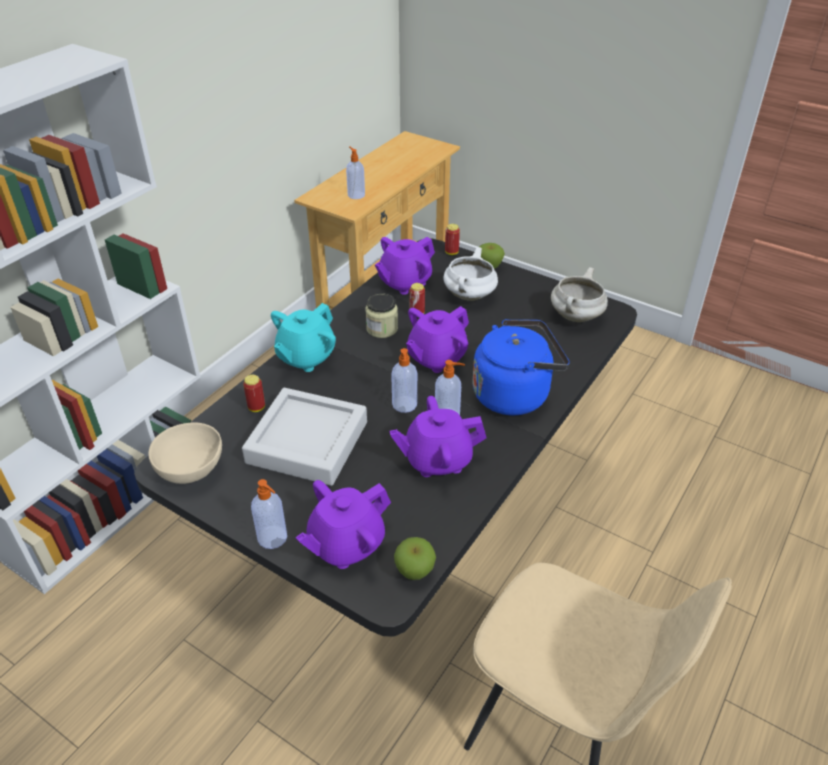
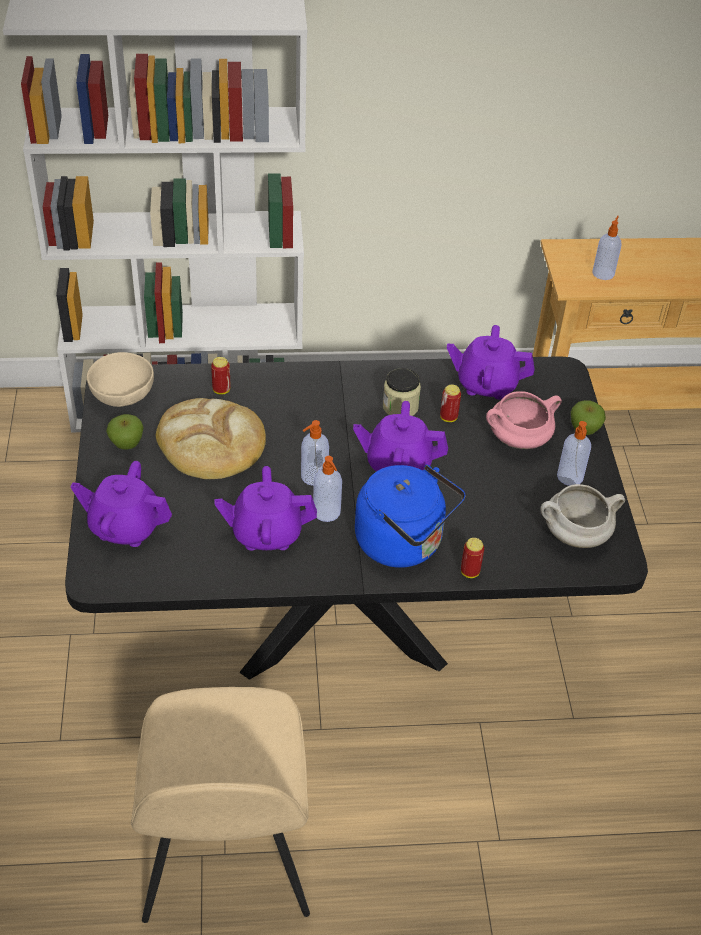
camera: 50 degrees right, 5 degrees up
grey tray [242,387,367,486] -> bread [156,398,266,479]
soap dispenser [251,479,287,549] -> soap dispenser moved to [557,421,591,486]
turquoise teapot [271,303,336,372] -> none
purple teapot [389,396,487,477] -> purple teapot turned 45 degrees counterclockwise [214,466,317,551]
apple [394,537,436,580] -> apple moved to [106,414,144,450]
white cooking pot [443,247,498,301] -> pink cooking pot [486,391,562,449]
can [445,224,460,255] -> can moved to [461,538,484,578]

